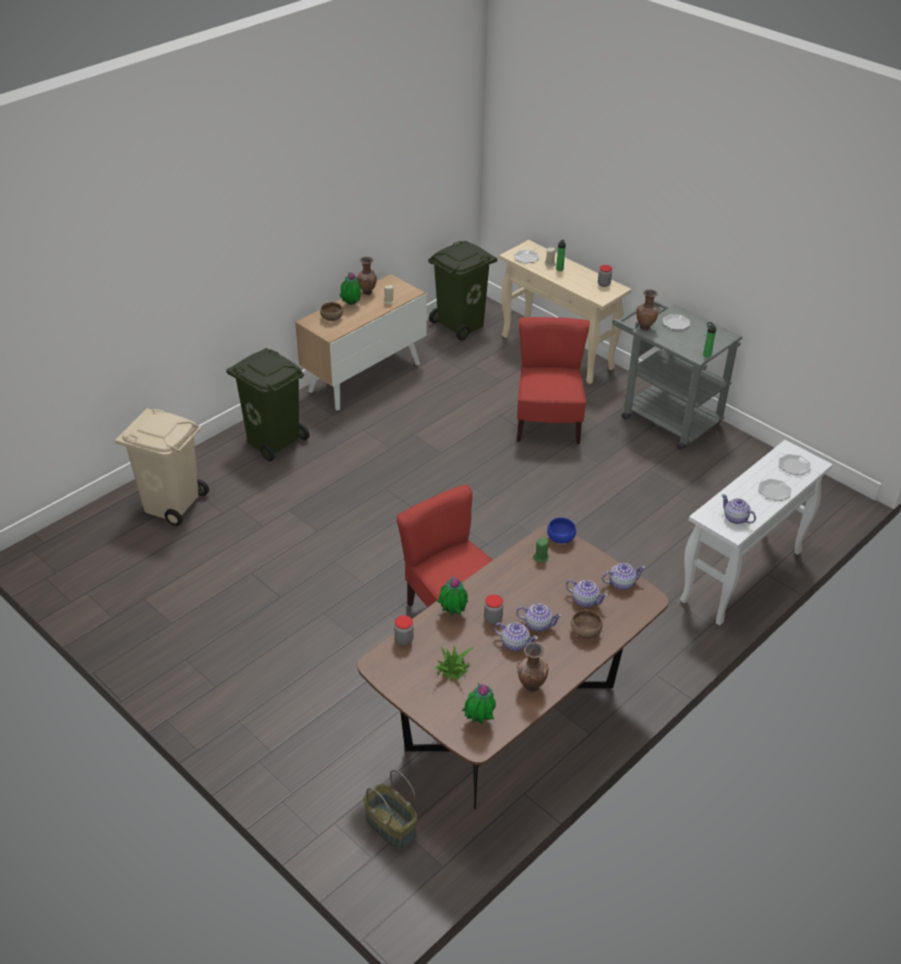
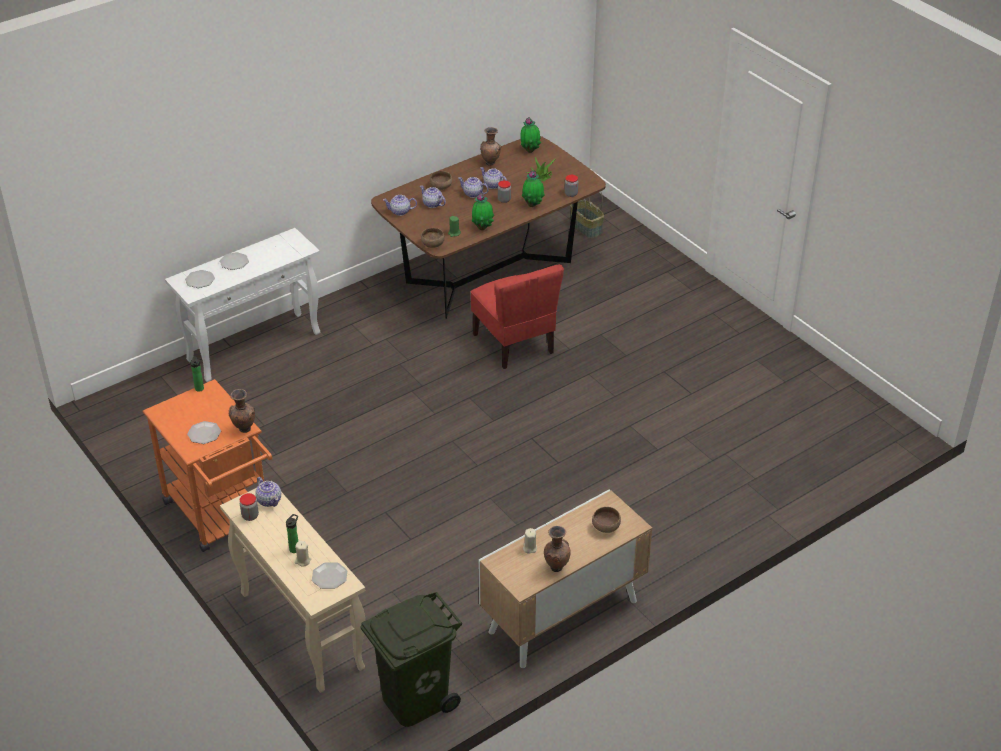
camera: 170 degrees left, 0 degrees up
beige trash can [115,409,209,526] -> none
green trash can [226,348,310,462] -> none
potted plant [340,272,361,305] -> potted plant moved to [472,193,494,230]
red chair [517,317,590,444] -> none
blue bowl [547,517,576,543] -> brown bowl [421,228,445,248]
grey cart [612,300,742,450] -> orange cart [143,379,272,552]
teapot [722,494,756,524] -> teapot moved to [255,477,281,507]

